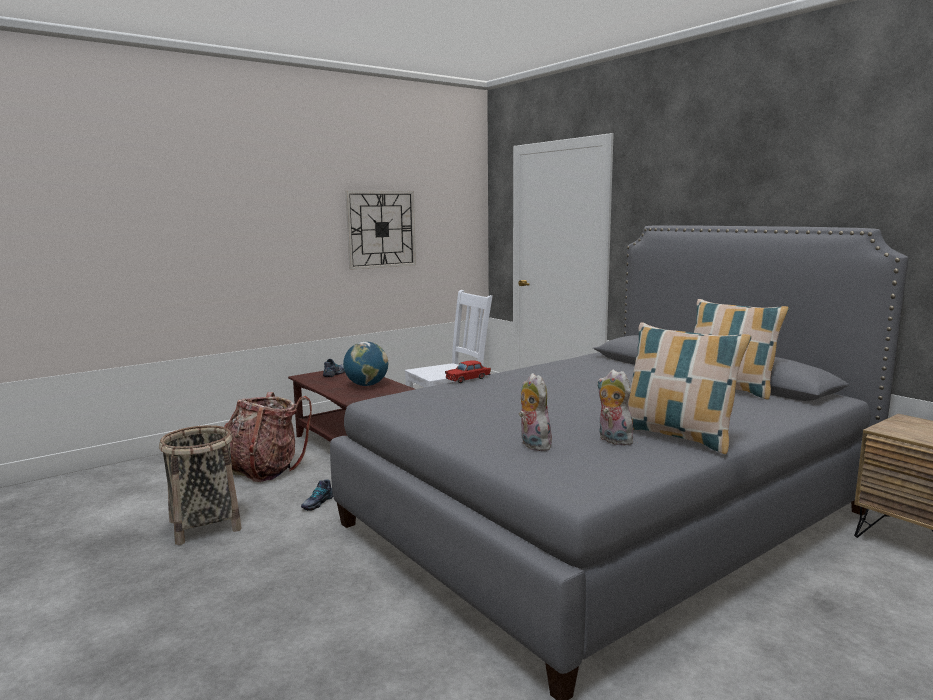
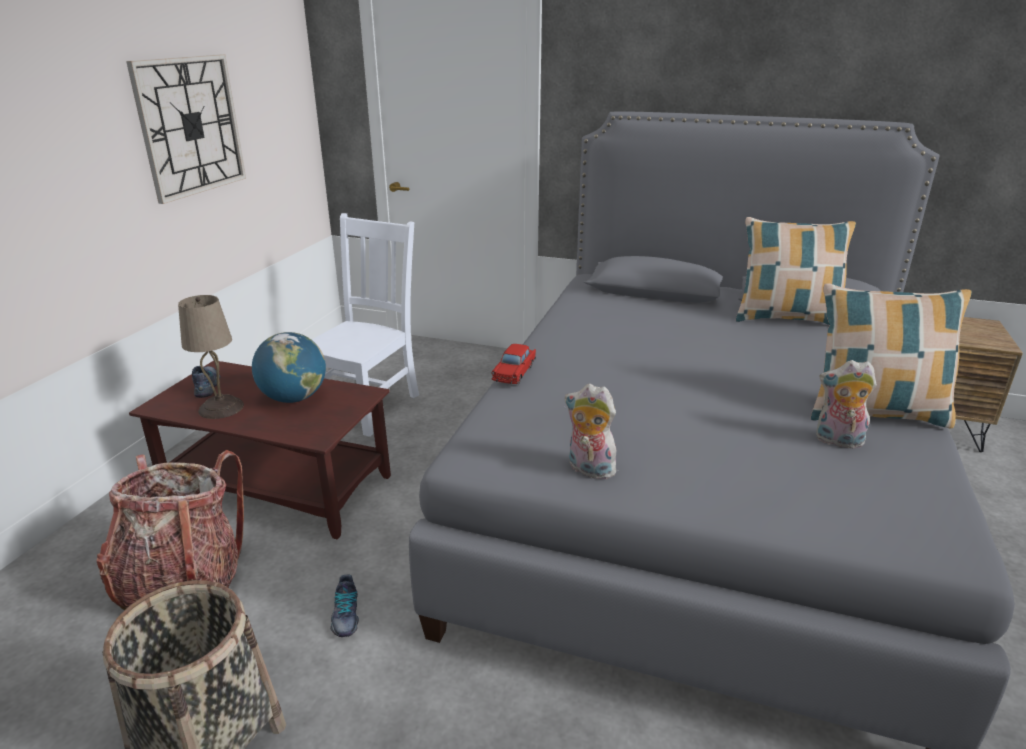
camera: 35 degrees left, 15 degrees up
plush toy [519,373,552,451] -> plush toy moved to [564,384,619,479]
none -> beige table lamp [178,295,244,419]

